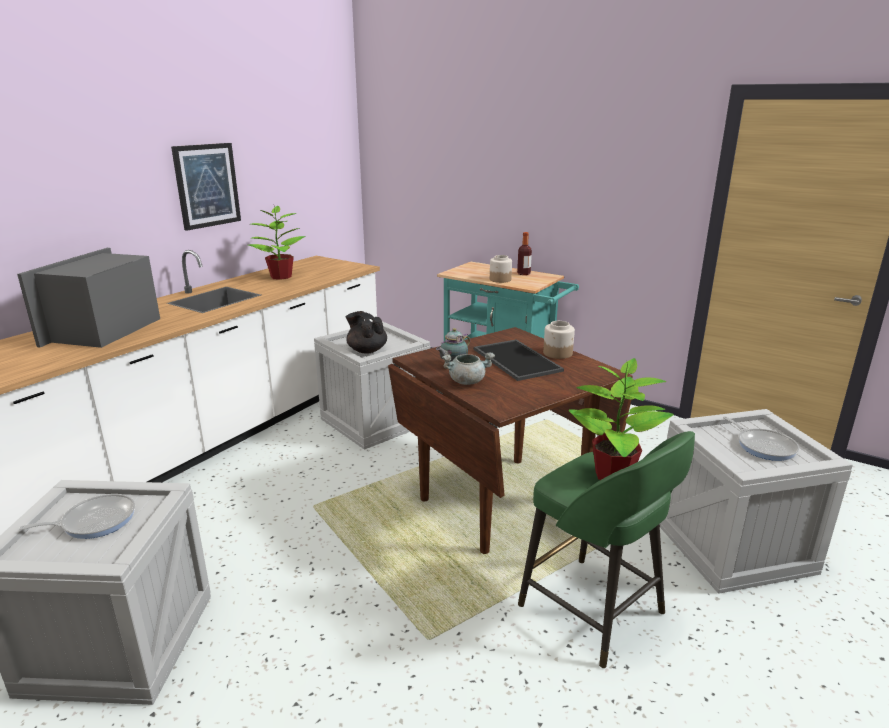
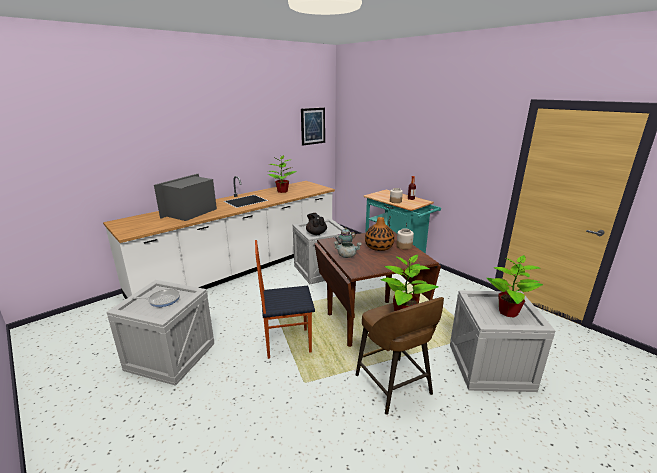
camera: 15 degrees right, 0 degrees up
picture [171,143,241,231] -> picture moved to [301,107,325,146]
tray [474,340,564,381] -> vase [365,217,394,251]
green stool [518,431,695,668] -> brown stool [356,297,444,415]
frying pan [723,416,799,461] -> potted plant [487,255,543,317]
none -> chair [255,240,315,359]

